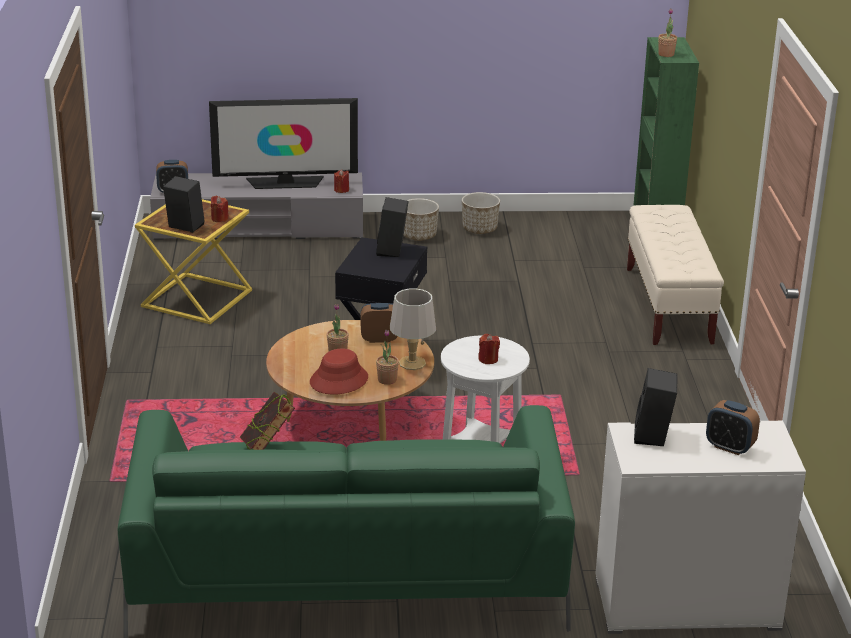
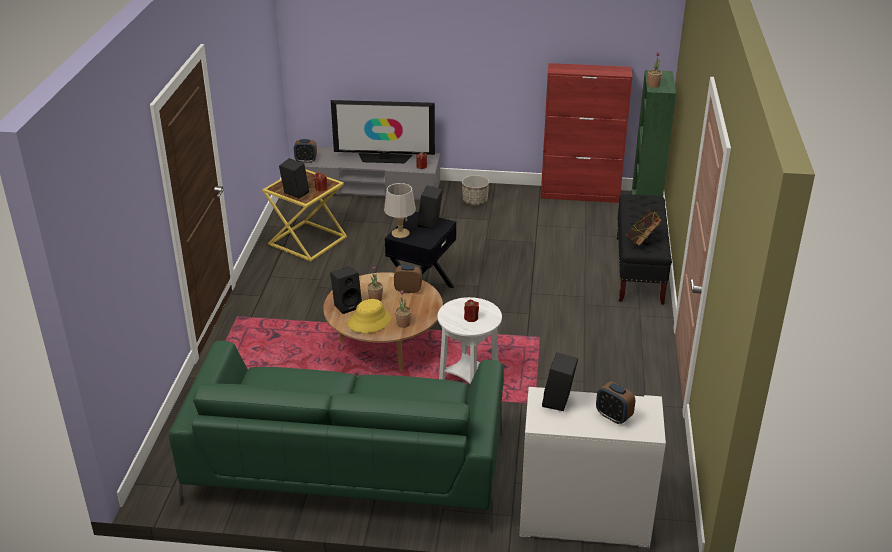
camera: 10 degrees right, 5 degrees up
book [240,392,295,450] -> book moved to [626,210,662,246]
red hat [310,348,368,395] -> yellow hat [348,299,391,333]
grey table lamp [390,288,436,370] -> grey table lamp moved to [384,183,416,238]
planter [462,192,500,234] -> none
beige bench [627,205,724,345] -> black bench [617,194,672,305]
none -> black speaker [330,266,362,314]
none -> red cabinet [541,63,632,203]

